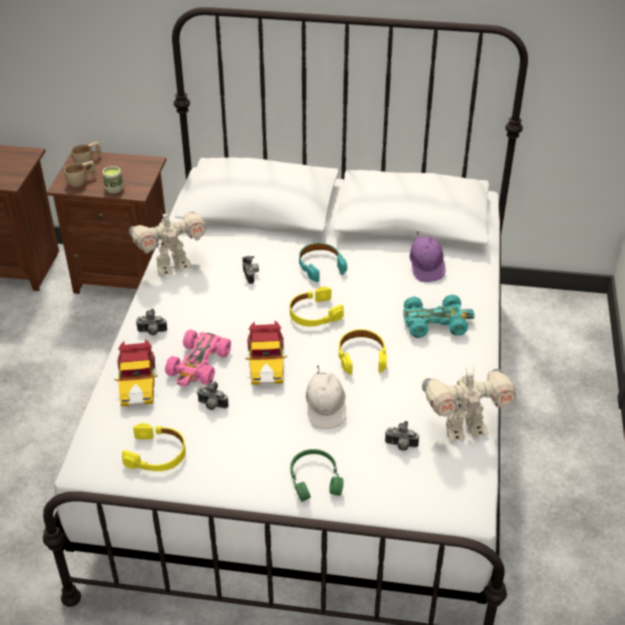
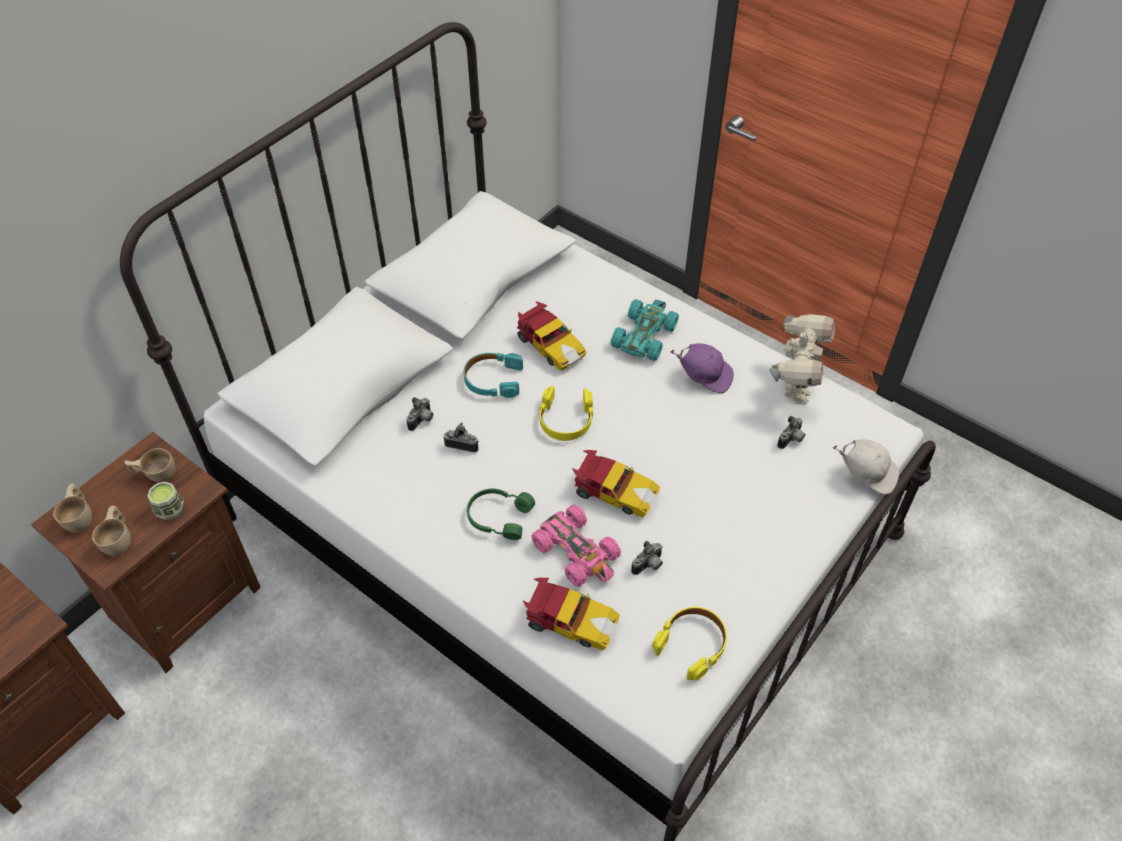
camera: 60 degrees left, 10 degrees up
toy robot [129,207,206,276] -> none
camera [136,309,167,335] -> camera moved to [406,397,433,431]
green headphones [290,449,343,502] -> green headphones moved to [467,489,535,540]
white cap [306,365,346,429] -> white cap moved to [833,439,899,495]
yellow headphones [338,329,387,375] -> none
purple cap [410,231,445,282] -> purple cap moved to [670,343,734,393]
none -> beige cup [124,448,176,482]
none -> toy car [517,301,587,371]

